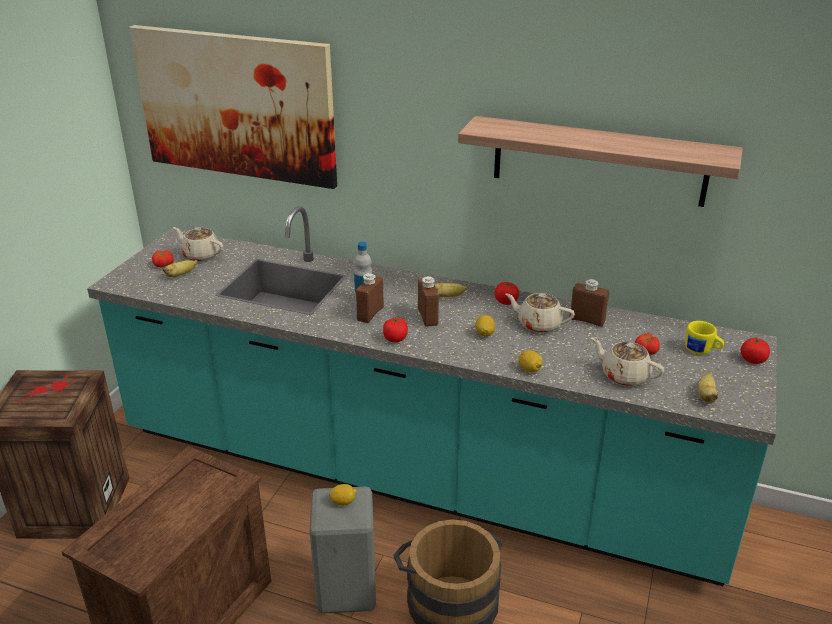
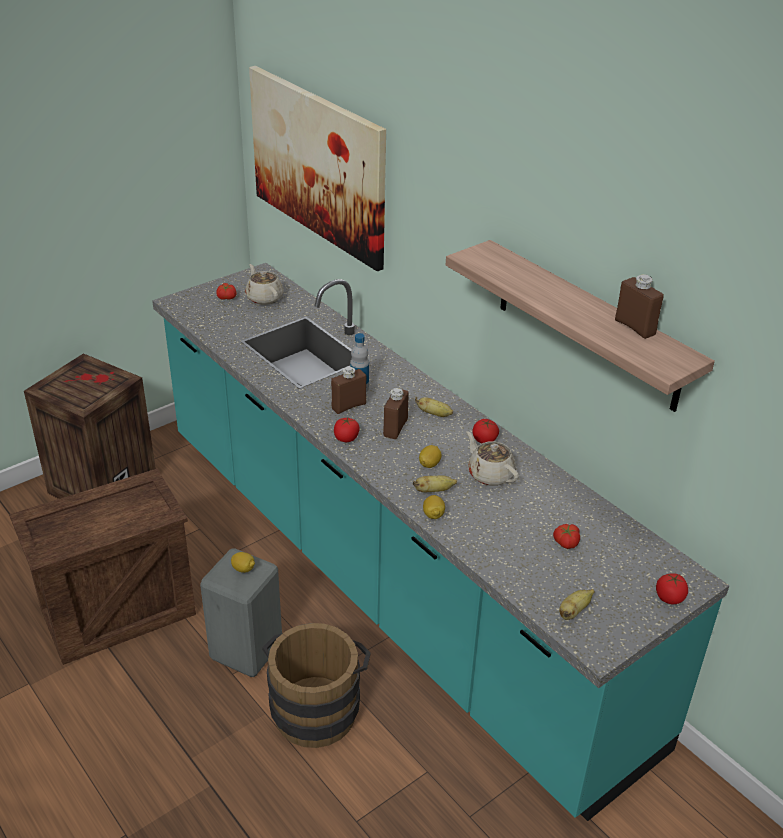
camera: 30 degrees right, 5 degrees up
banana [163,260,198,277] -> banana moved to [413,476,457,492]
brown bottle [570,279,609,327] -> brown bottle moved to [615,274,664,339]
beige teapot [591,337,664,386] -> none
yellow mug [685,321,724,355] -> none

